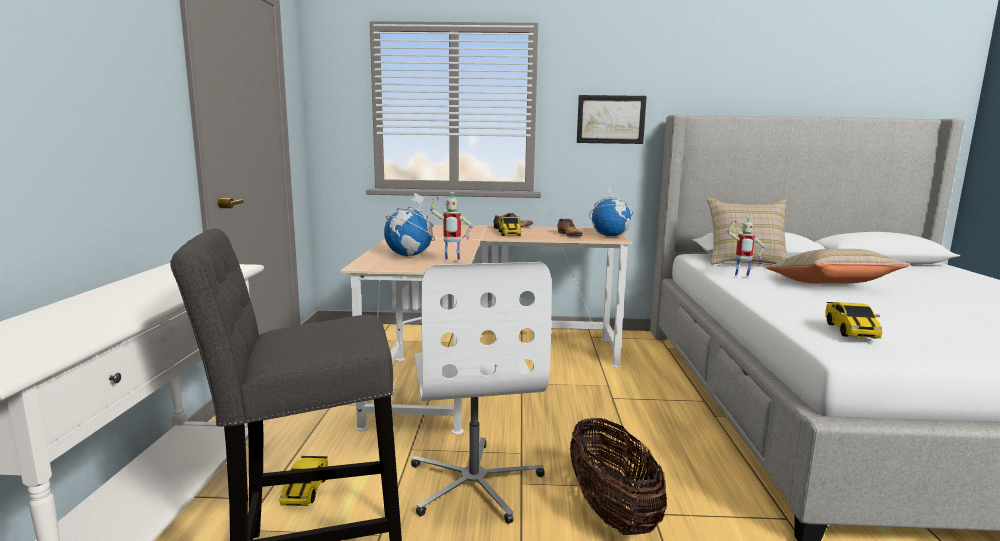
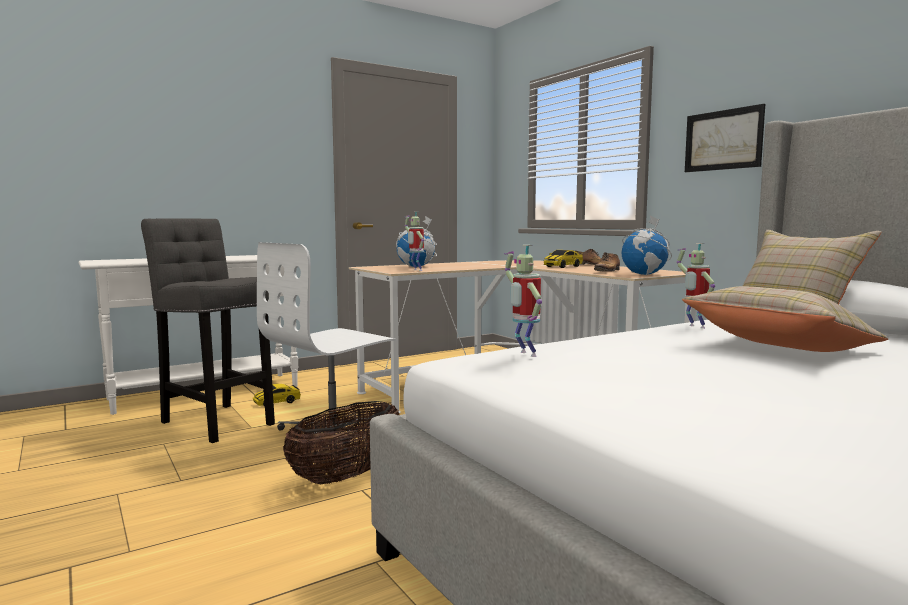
camera: 55 degrees right, 5 degrees down
toy car [825,302,883,338] -> toy robot [504,245,542,357]

